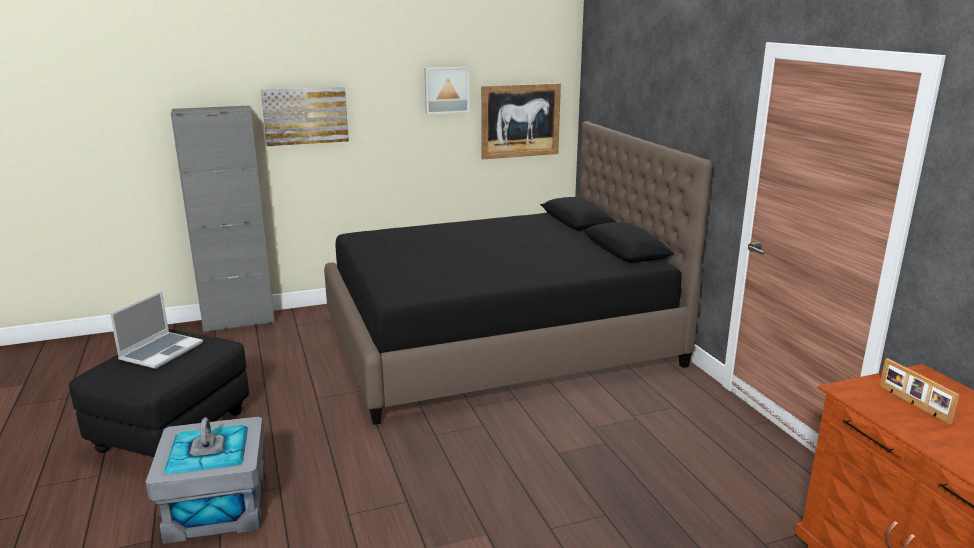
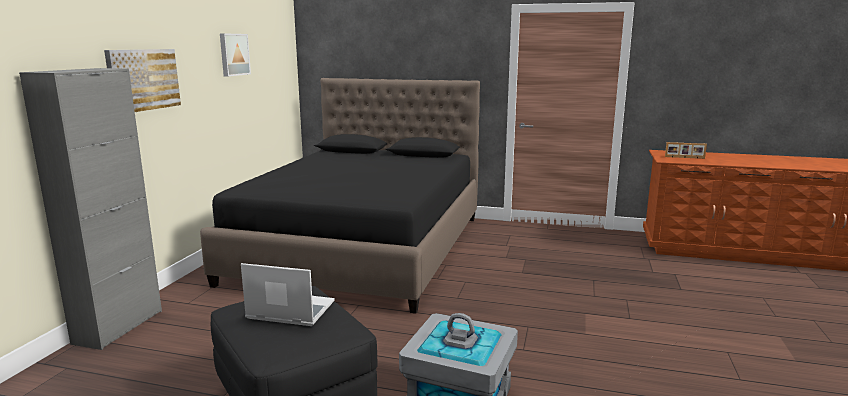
camera: 55 degrees left, 5 degrees down
laptop [110,291,203,369] -> laptop turned 45 degrees counterclockwise [241,263,334,326]
picture [481,83,561,159] -> none

